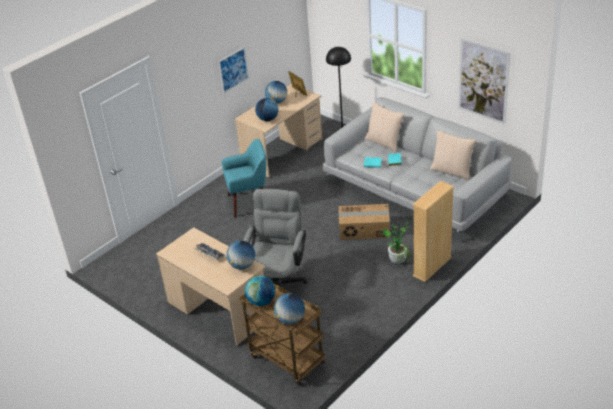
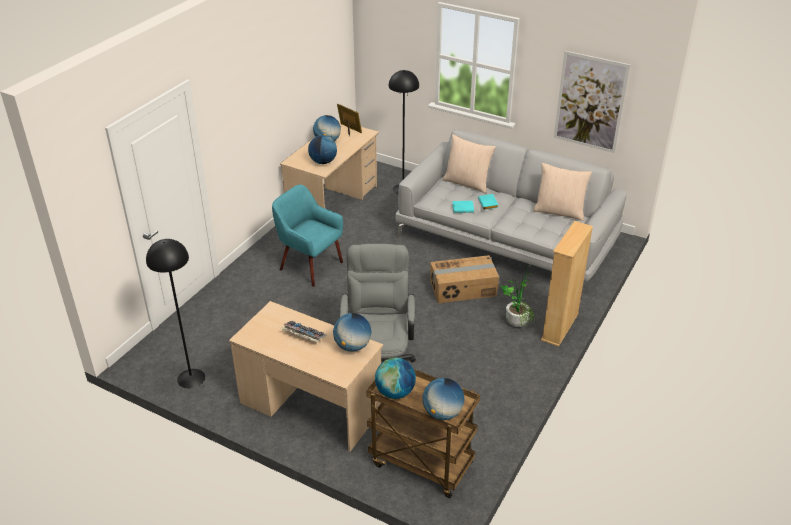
camera: 15 degrees left, 0 degrees up
picture [219,47,249,93] -> none
turquoise armchair [222,139,266,218] -> turquoise armchair turned 120 degrees counterclockwise [272,185,343,287]
none -> black floor lamp [146,239,205,388]

